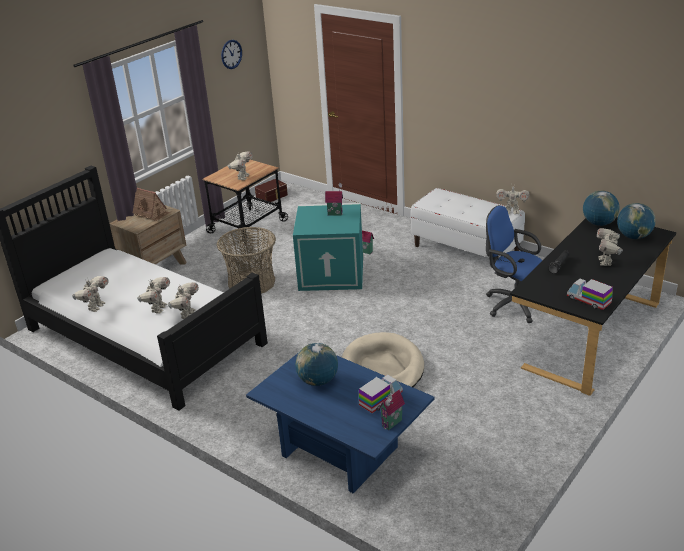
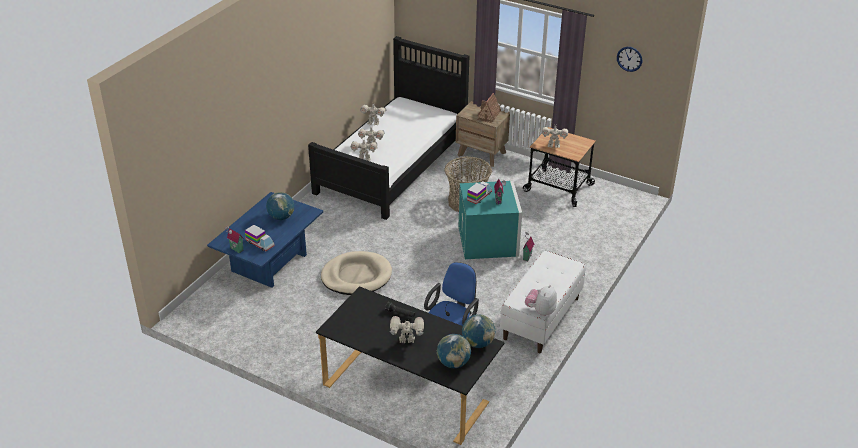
camera: 80 degrees right, 5 degrees up
brown storage box [255,179,288,204] -> none
toy robot [496,186,529,214] -> plush toy [525,285,557,316]
toy truck [567,279,613,310] -> toy truck moved to [467,181,492,204]

